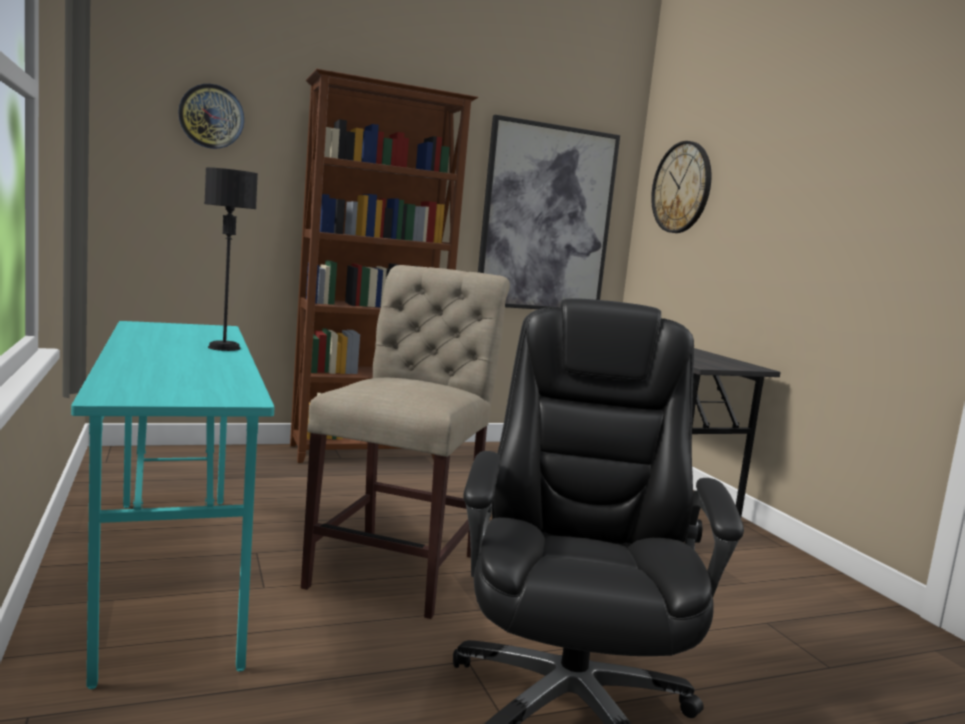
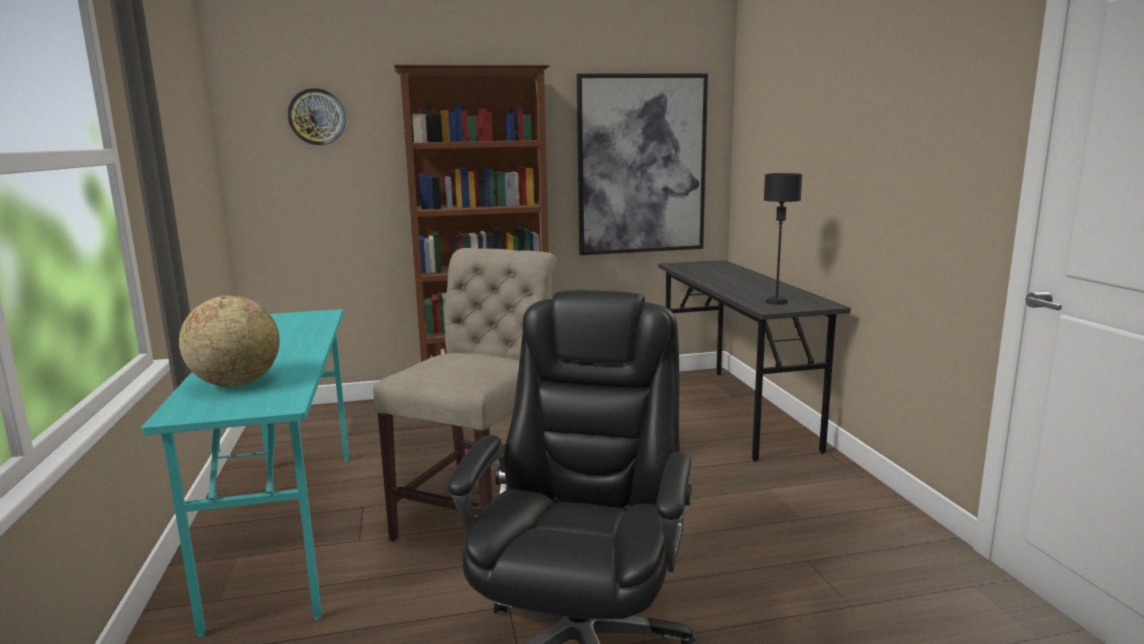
camera: 10 degrees right, 5 degrees up
black table lamp [204,167,258,351] -> black table lamp moved to [764,173,802,305]
wall clock [651,141,711,233] -> none
none -> globe [179,296,280,387]

